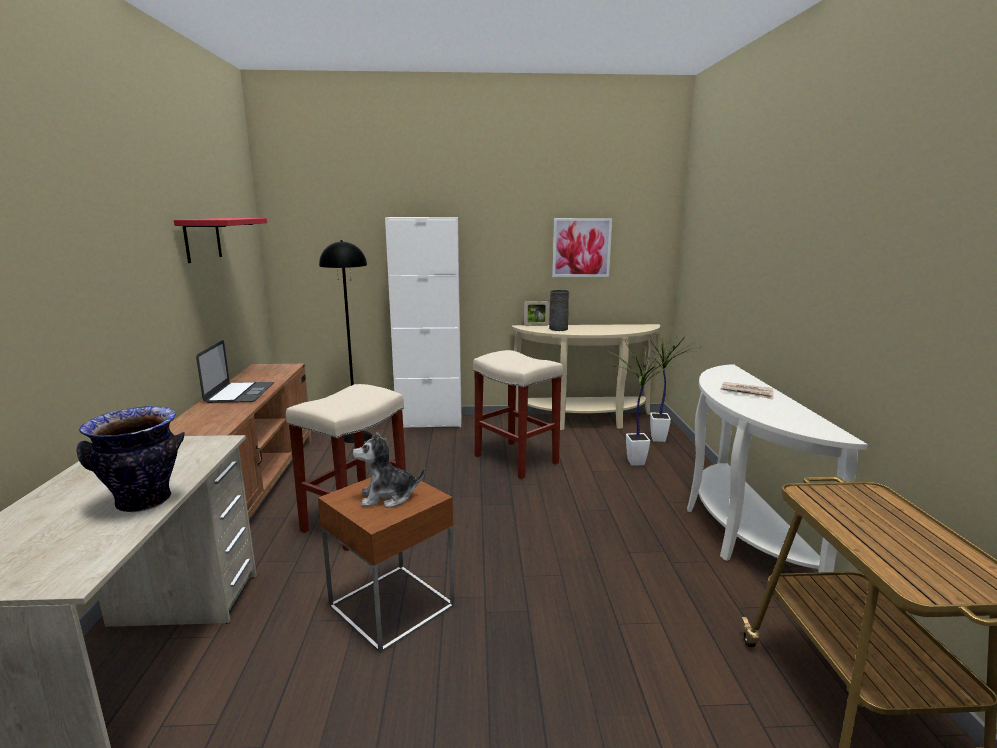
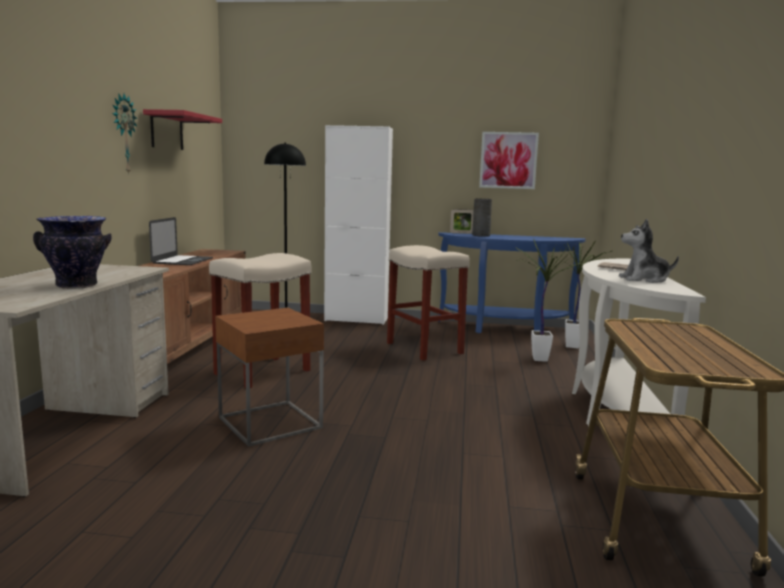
camera: 10 degrees right, 5 degrees down
plush toy [353,432,425,508] -> plush toy moved to [619,219,679,283]
beige console table [512,324,660,430] -> blue console table [438,232,585,333]
none -> wall clock [112,94,137,175]

